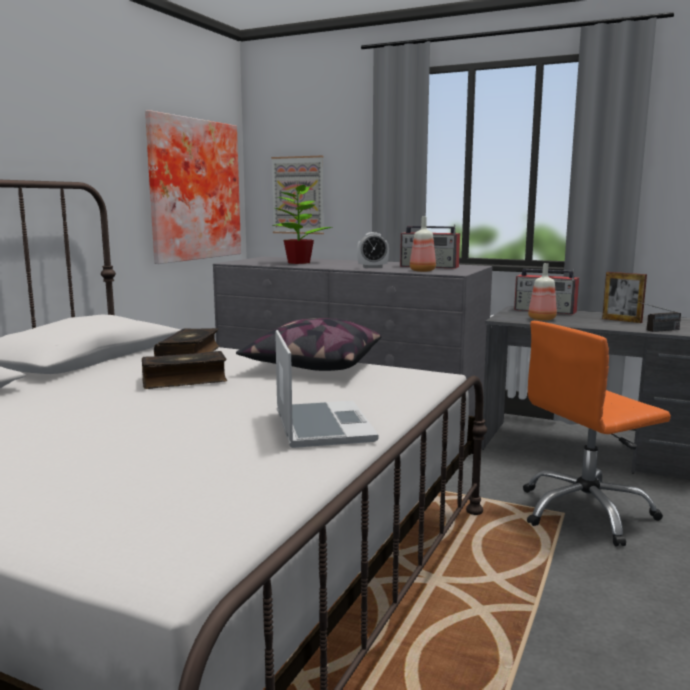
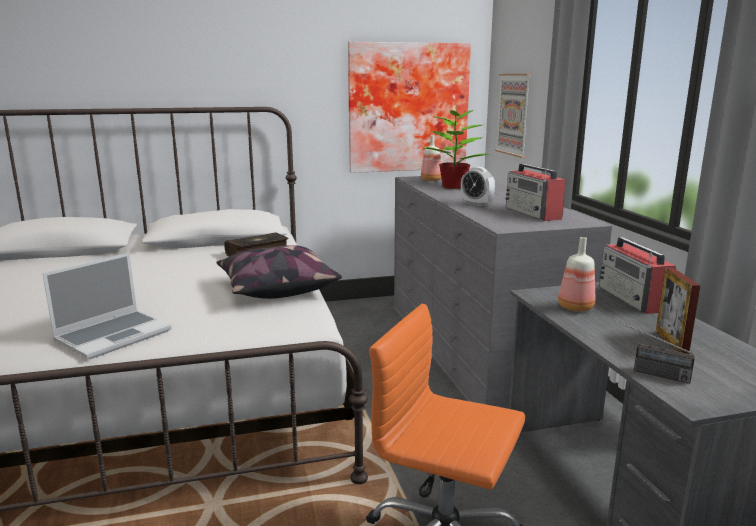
camera: 50 degrees right, 5 degrees up
book [142,351,227,389] -> none
bottle [410,217,436,272] -> bottle moved to [421,135,441,181]

